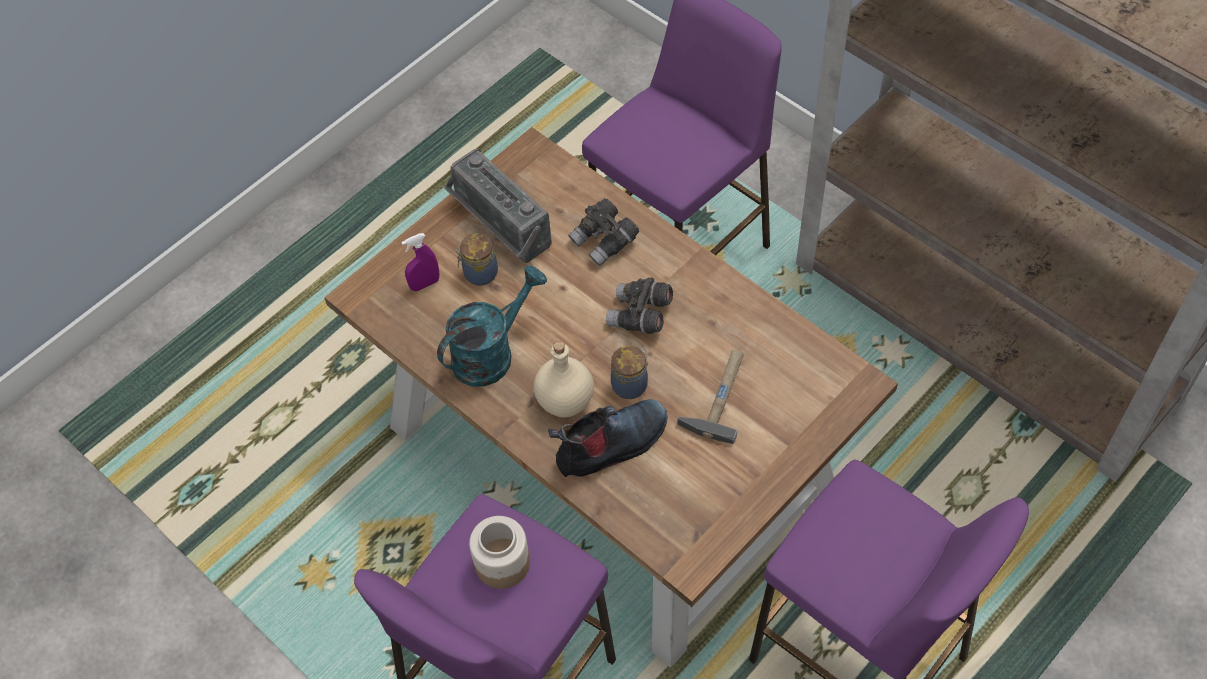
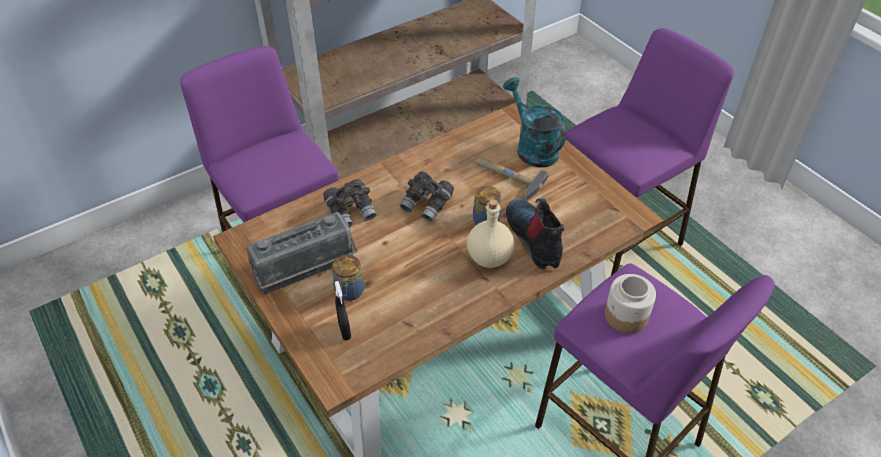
camera: 80 degrees left, 10 degrees down
purple spray bottle [401,233,439,291] -> black spray bottle [335,281,351,340]
turquoise watering can [437,265,547,387] -> turquoise watering can moved to [503,77,566,168]

